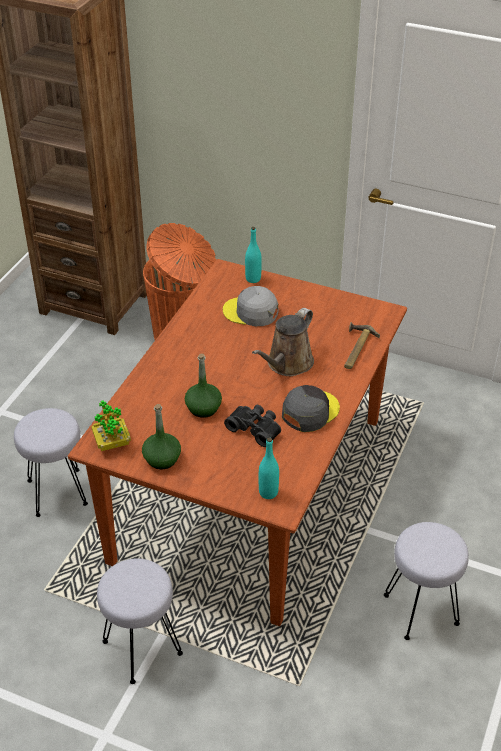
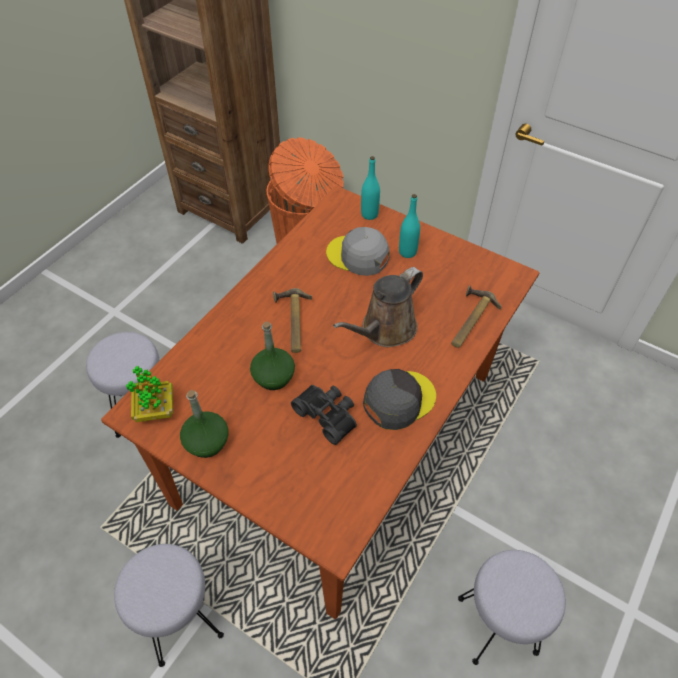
camera: 10 degrees right, 10 degrees up
turquoise bottle [259,437,279,499] -> turquoise bottle moved to [399,194,420,258]
none -> hammer [273,288,312,353]

